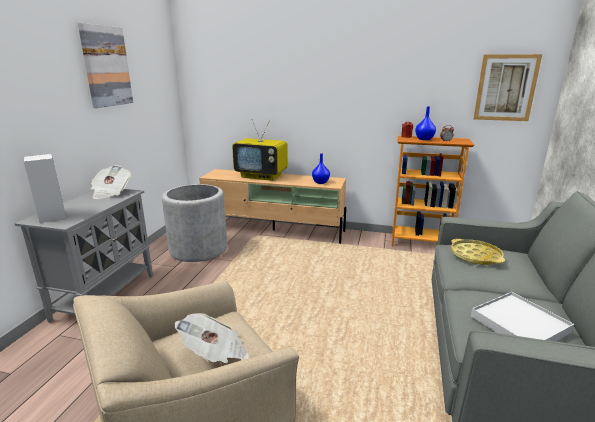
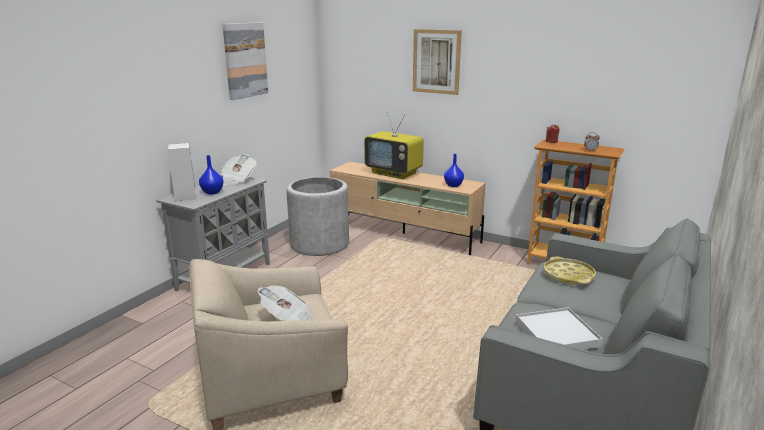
camera: 15 degrees right, 0 degrees up
blue vase [415,106,436,140] -> blue vase moved to [199,155,224,194]
picture [473,54,542,121] -> picture moved to [413,29,462,95]

